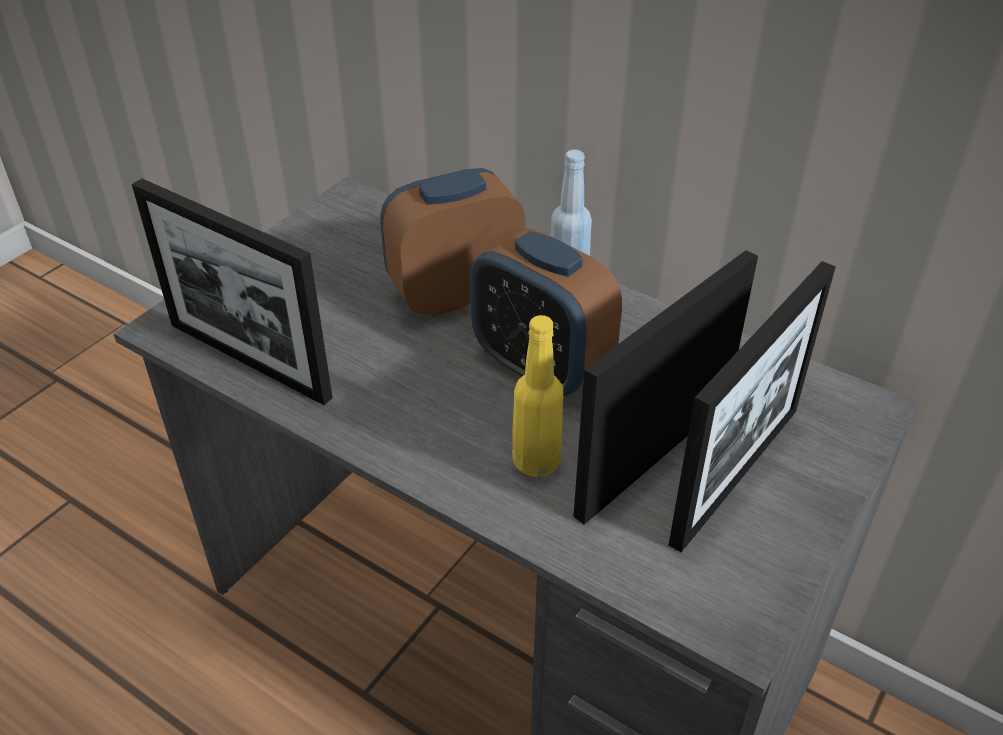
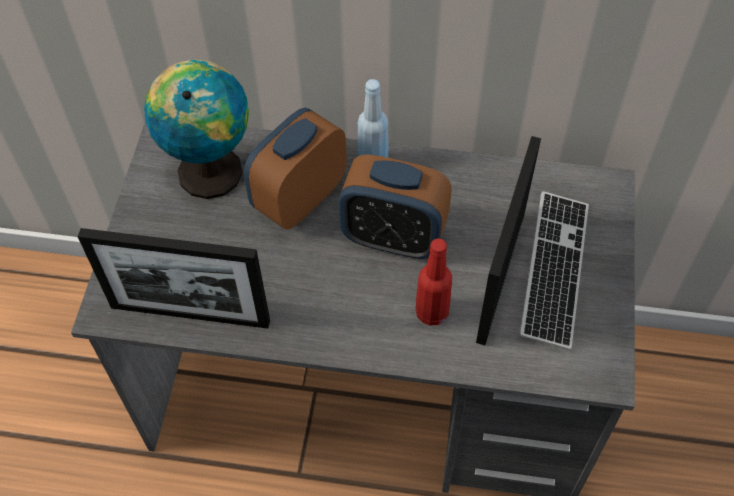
camera: 25 degrees left, 15 degrees up
yellow bottle [512,315,563,477] -> red bottle [415,238,452,325]
picture frame [669,261,836,552] -> keyboard [519,191,589,350]
none -> globe [144,60,249,199]

